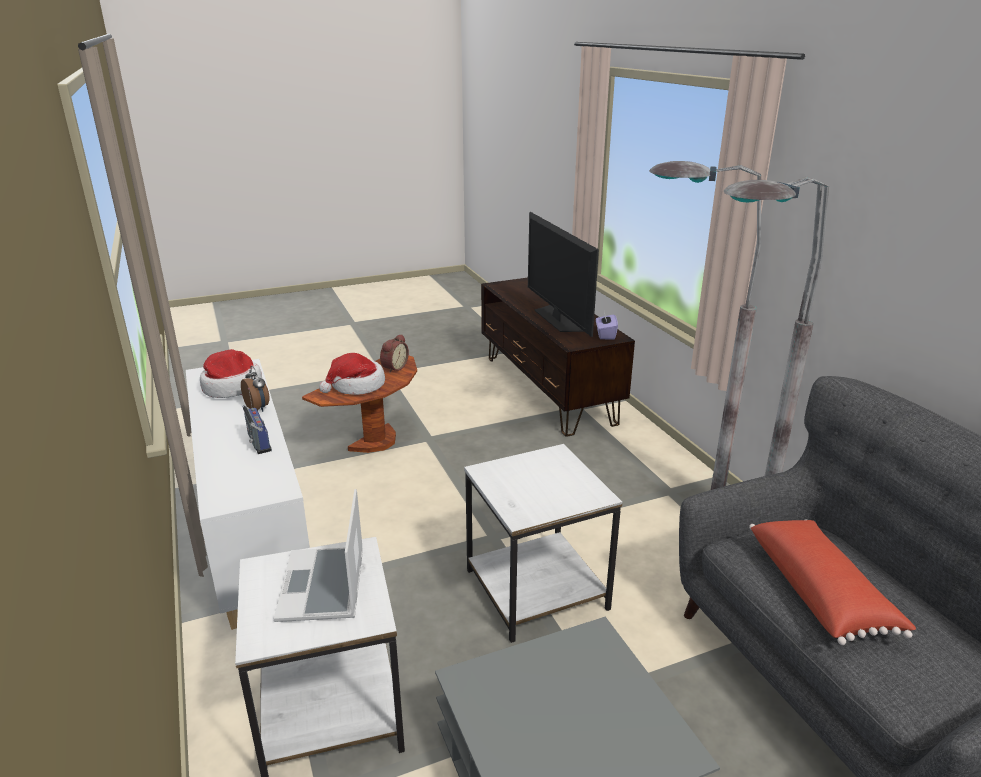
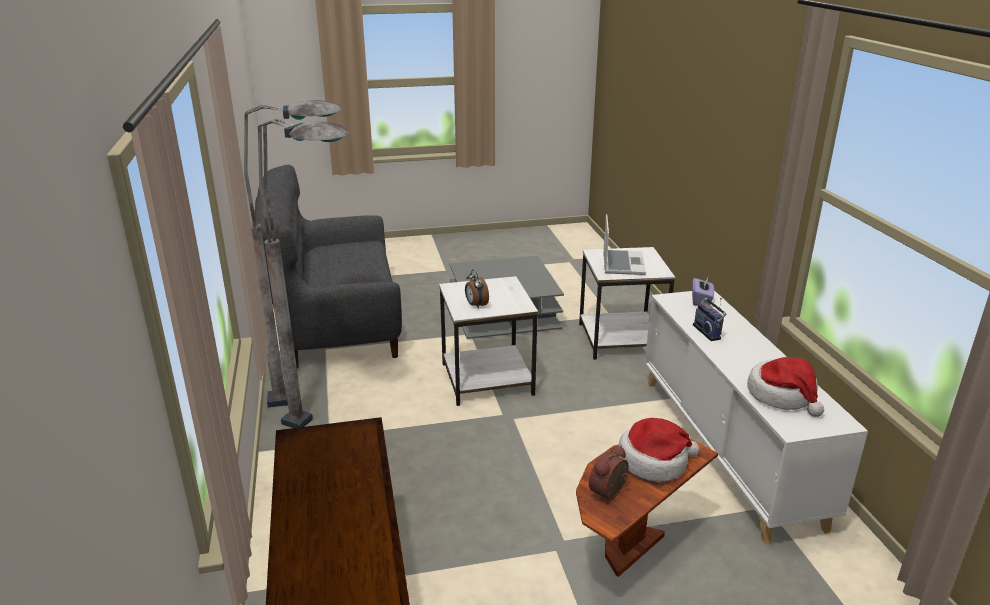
camera: 170 degrees left, 0 degrees up
alarm clock [241,366,270,412] -> alarm clock moved to [465,269,489,309]
television [528,212,599,337] -> none
purple tissue box [596,312,618,340] -> purple tissue box moved to [692,277,714,306]
red pillow [749,520,916,645] -> none

